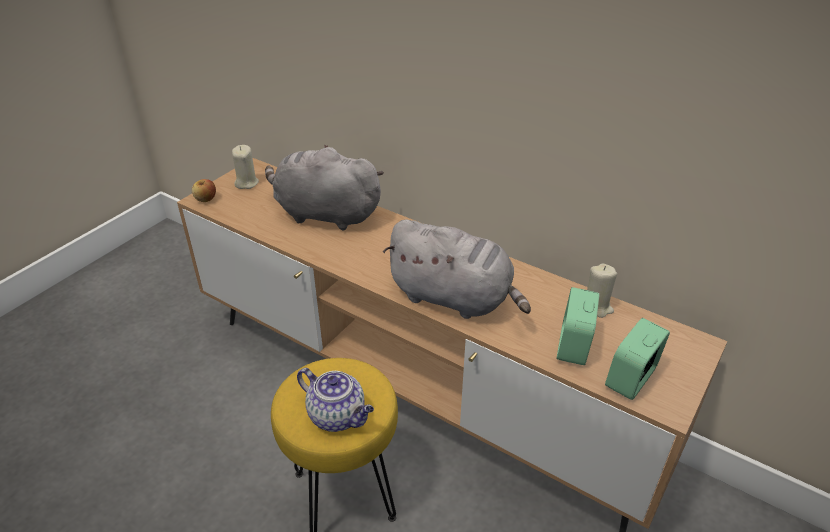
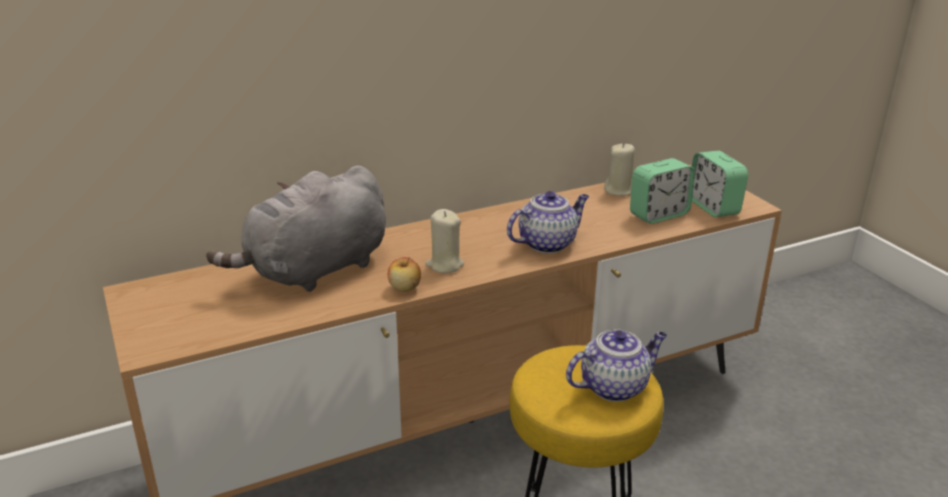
camera: 60 degrees left, 10 degrees down
apple [192,179,216,202] -> apple moved to [388,257,421,292]
beige candle [232,145,259,189] -> beige candle moved to [425,209,464,273]
grey plush toy [383,219,531,319] -> teapot [507,191,589,253]
alarm clock [557,287,599,365] -> alarm clock turned 75 degrees counterclockwise [630,158,695,224]

